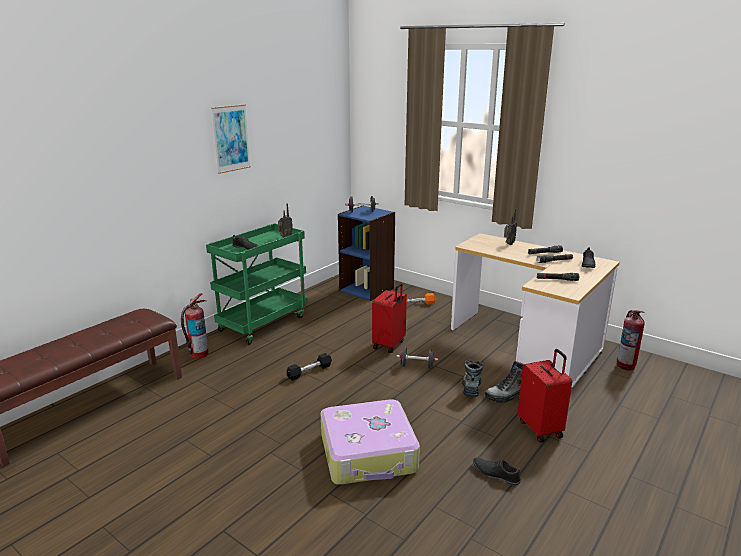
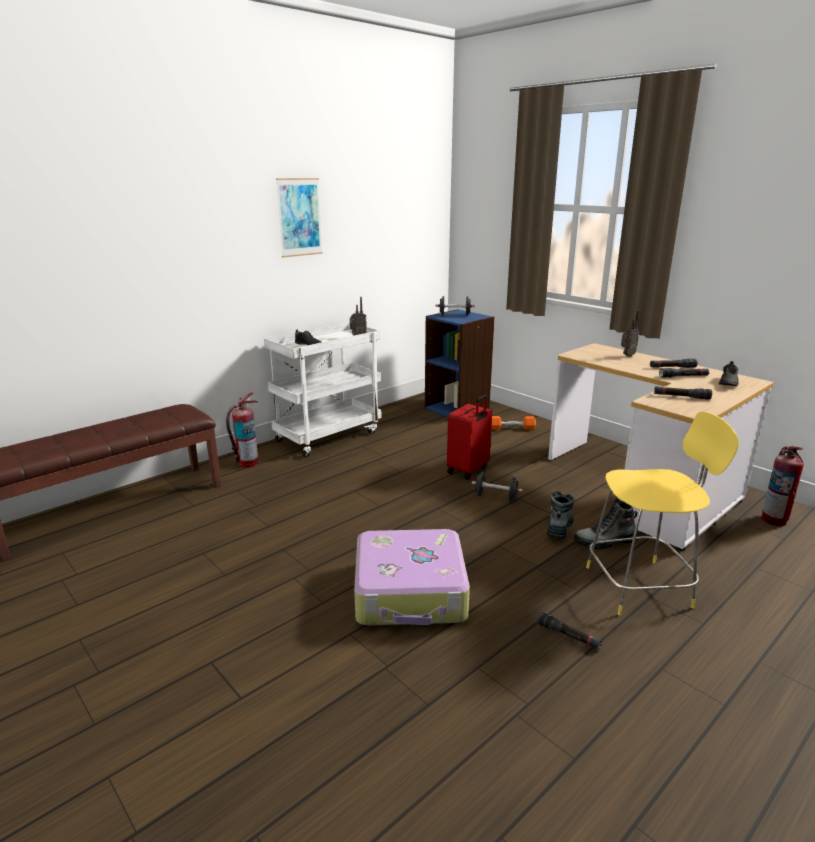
camera: 10 degrees right, 0 degrees up
green cart [206,223,308,345] -> white cart [264,322,381,457]
black dumbbell [286,353,332,381] -> none
black shoe [473,457,521,485] -> black flashlight [537,612,602,650]
red suitcase [518,349,572,443] -> yellow stool [586,411,739,615]

